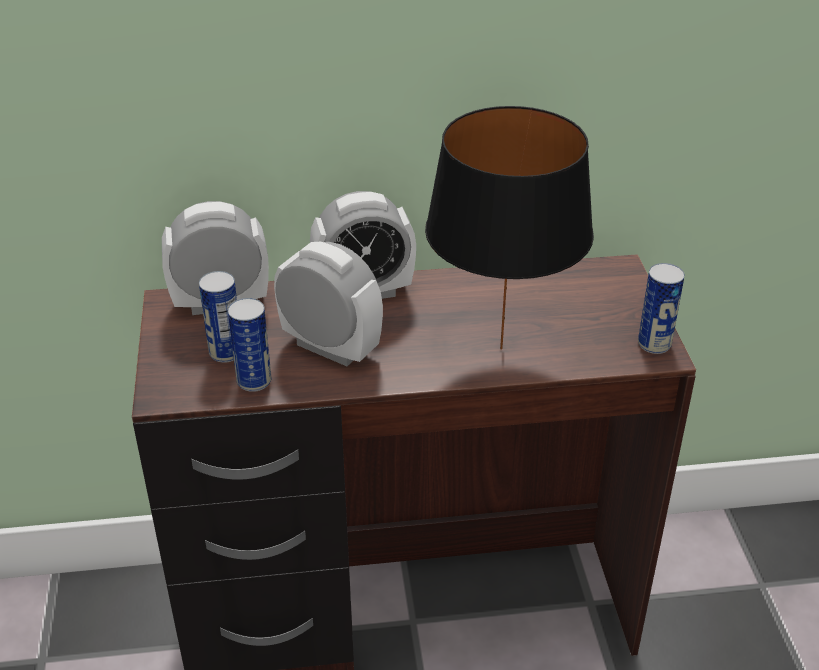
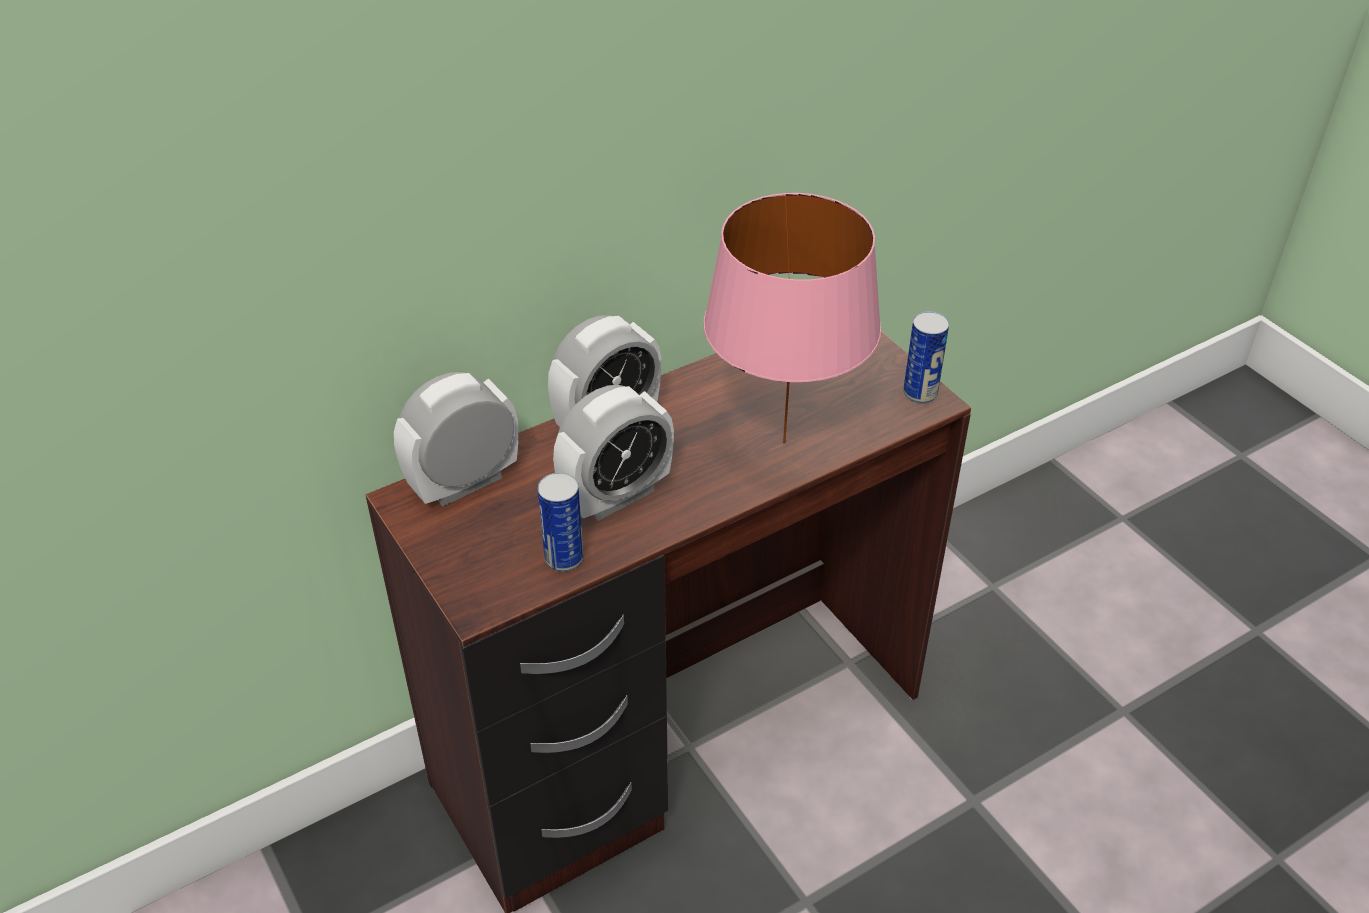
camera: 25 degrees left, 5 degrees up
can [199,271,237,363] -> none
alarm clock [274,242,383,366] -> alarm clock turned 135 degrees clockwise [553,385,674,521]
black table lamp [425,106,594,350] -> pink table lamp [703,193,881,444]

